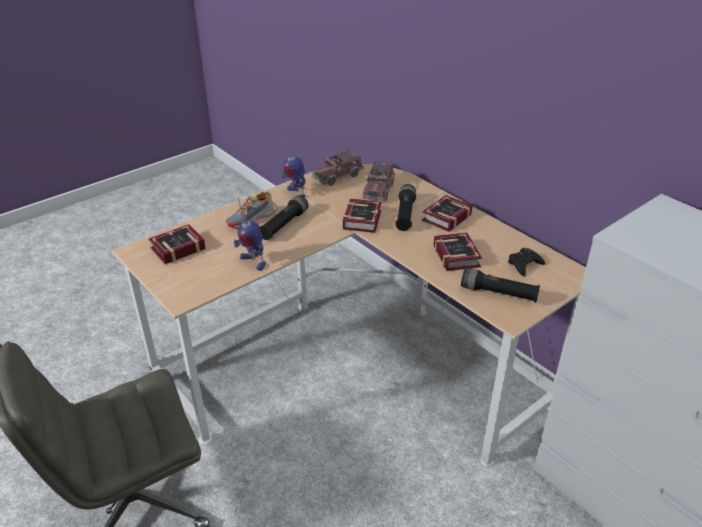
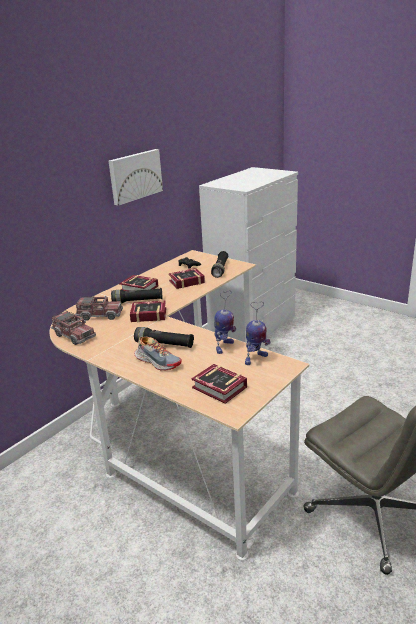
camera: 100 degrees left, 10 degrees down
toy robot [282,133,306,197] -> toy robot moved to [245,302,270,365]
none -> picture [108,149,163,206]

